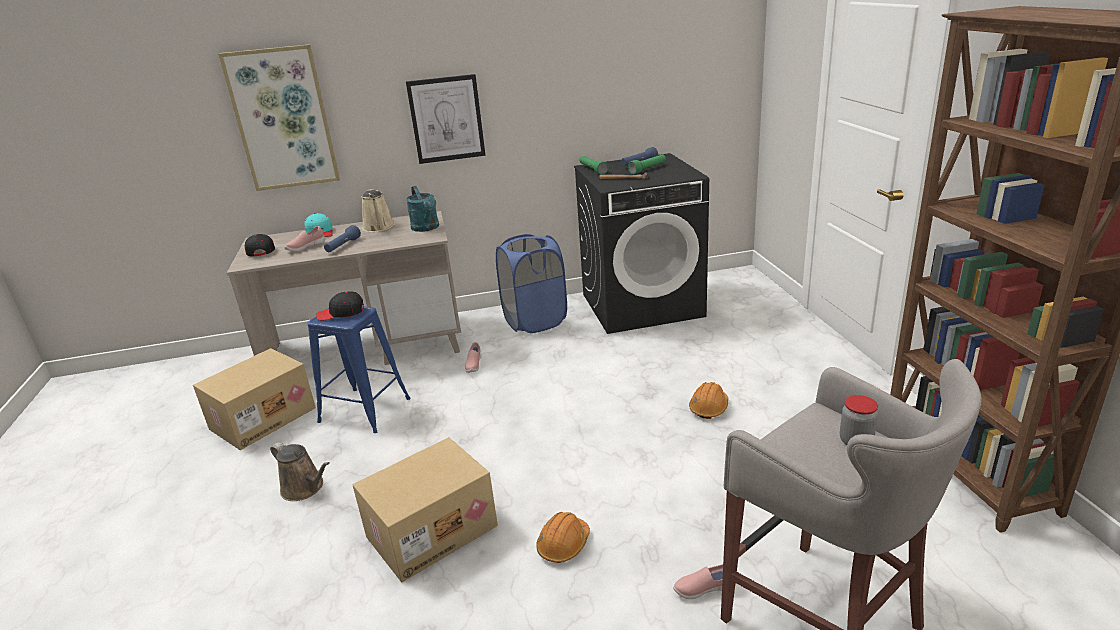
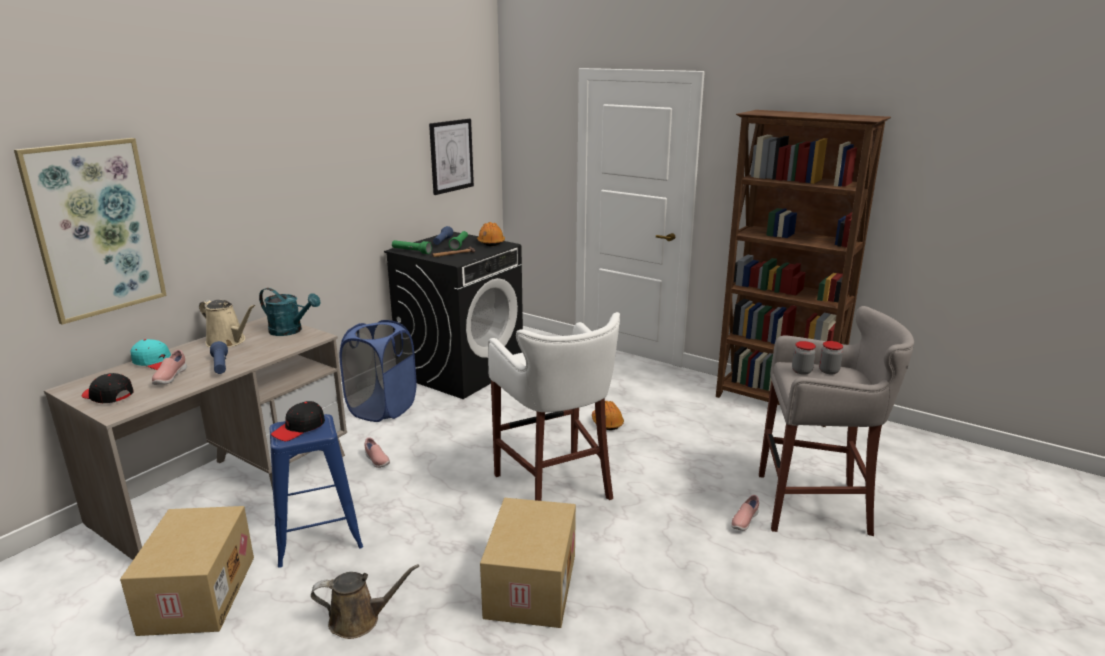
camera: 45 degrees left, 5 degrees down
picture [406,74,486,164] -> picture moved to [429,119,474,195]
orange hard hat [536,512,590,563] -> orange hard hat moved to [477,222,505,246]
none -> white stool [488,312,620,501]
none -> jar [792,341,816,375]

